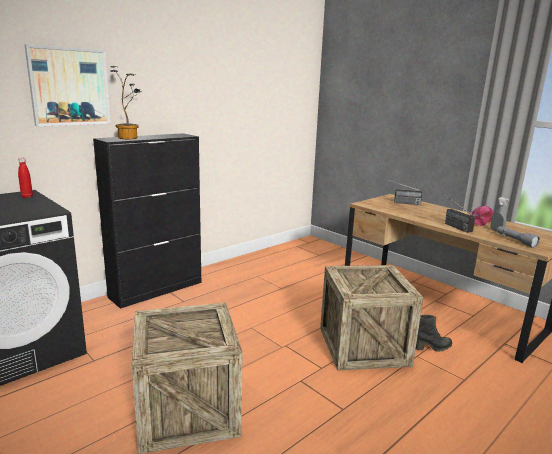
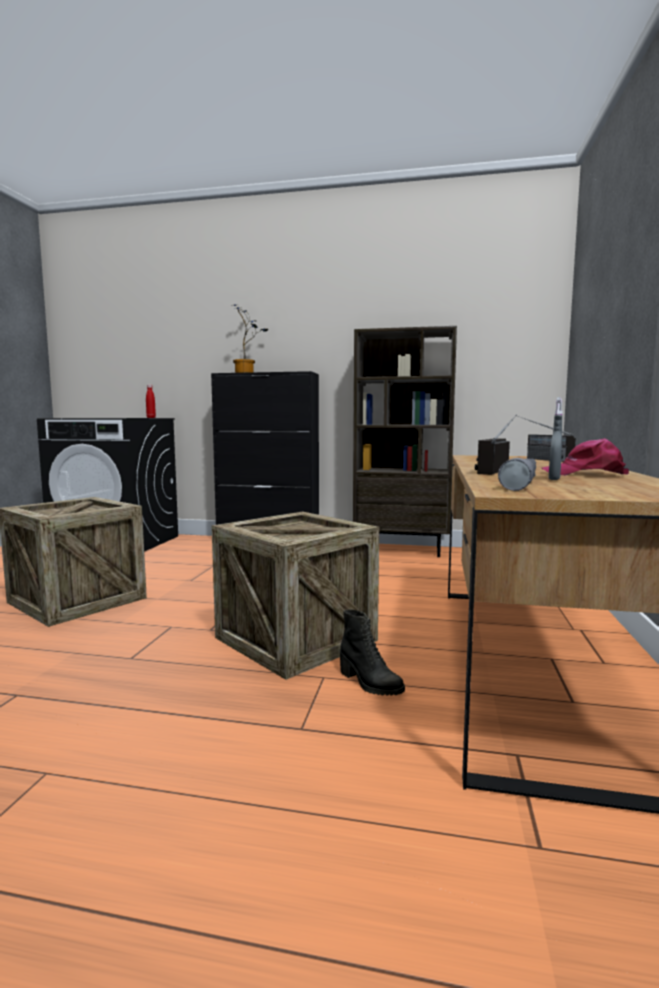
camera: 55 degrees right, 10 degrees down
picture [25,44,111,126] -> none
none -> brown bookcase [353,326,457,557]

